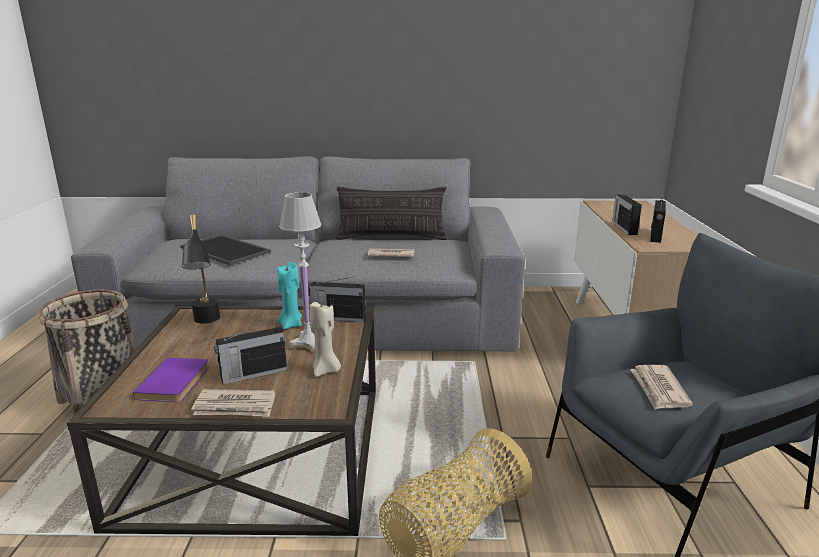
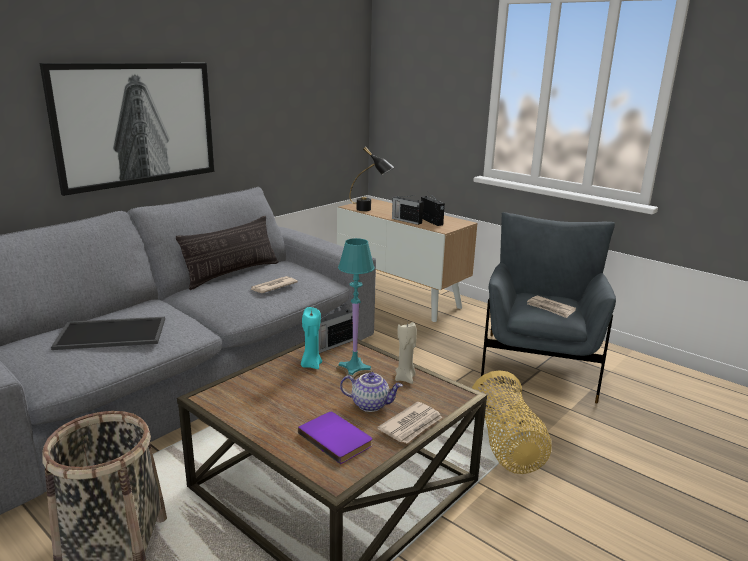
camera: 50 degrees left, 0 degrees up
black table lamp [182,214,220,323] -> black table lamp moved to [349,147,395,211]
radio [214,320,287,385] -> teapot [340,372,403,412]
white table lamp [279,192,321,354] -> turquoise table lamp [336,238,375,379]
none -> picture [39,63,215,196]

